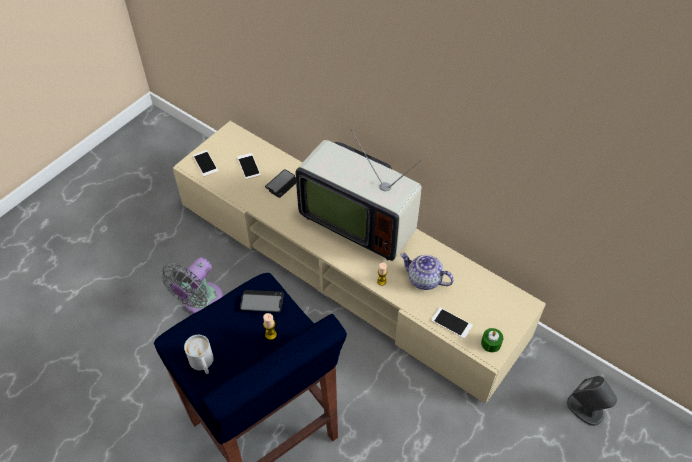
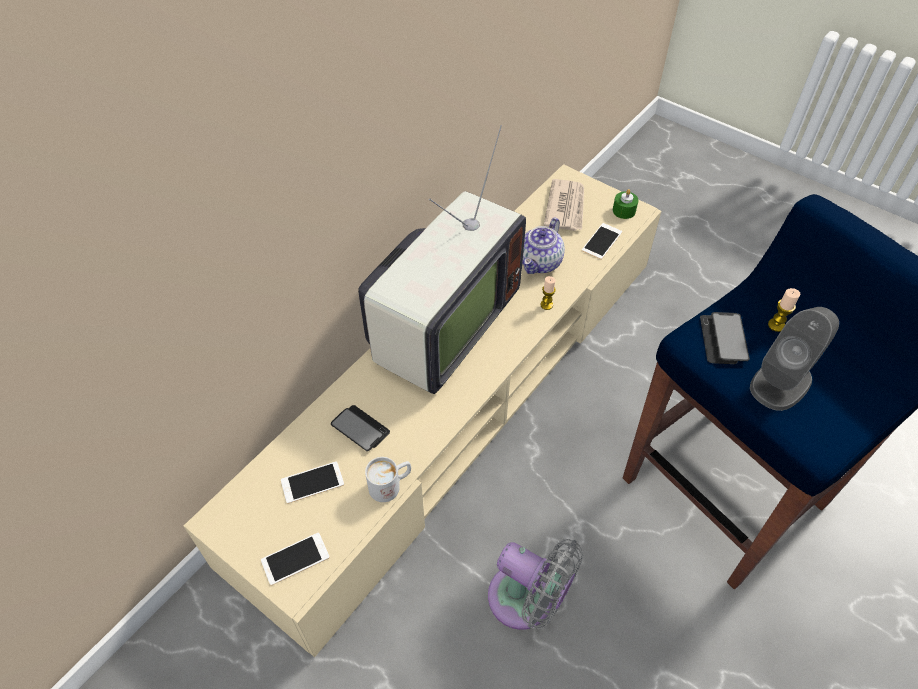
camera: 90 degrees left, 0 degrees up
white mug [184,335,214,374] -> white mug moved to [365,457,411,502]
grey speaker [567,376,617,426] -> grey speaker moved to [750,307,839,411]
none -> newspaper [544,179,584,231]

